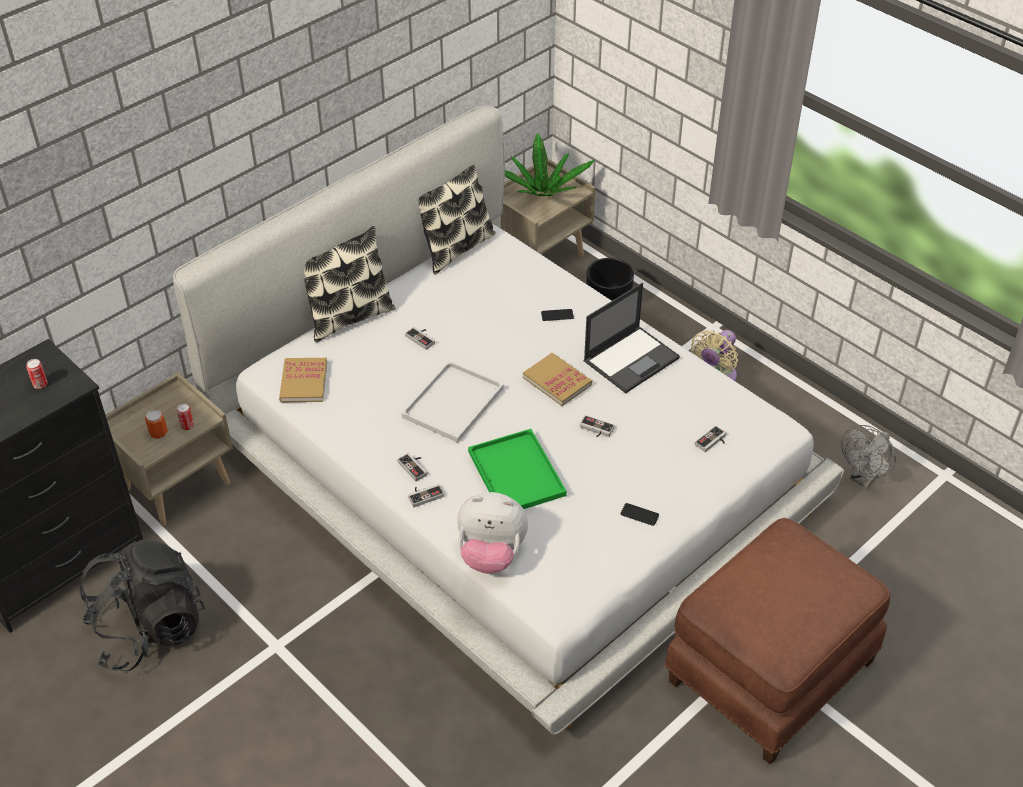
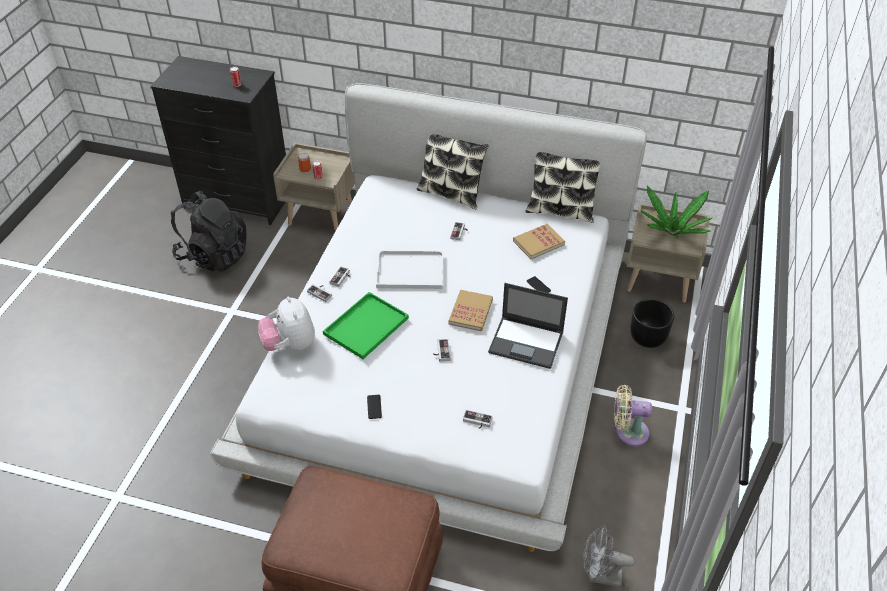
camera: 60 degrees right, 0 degrees up
book [279,358,327,402] -> book moved to [513,224,565,259]

